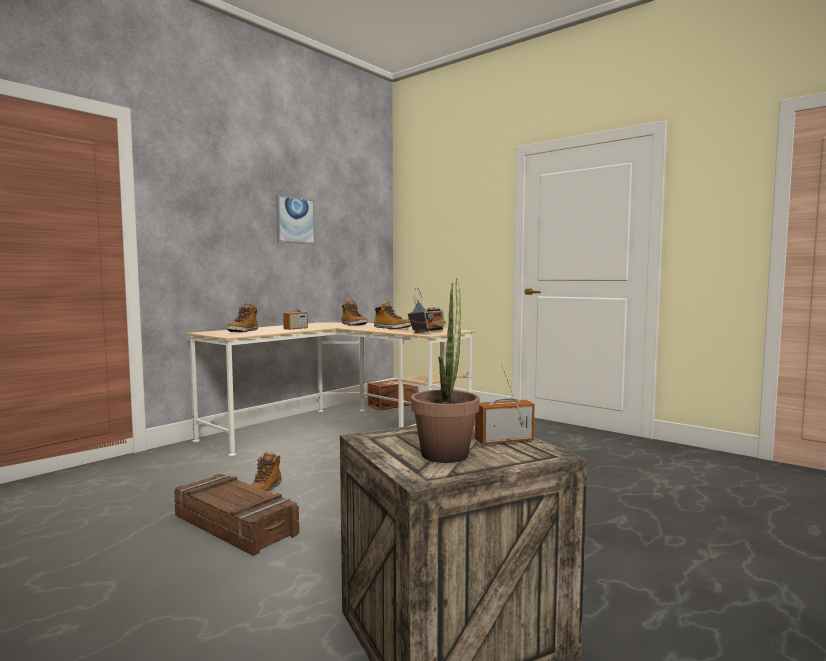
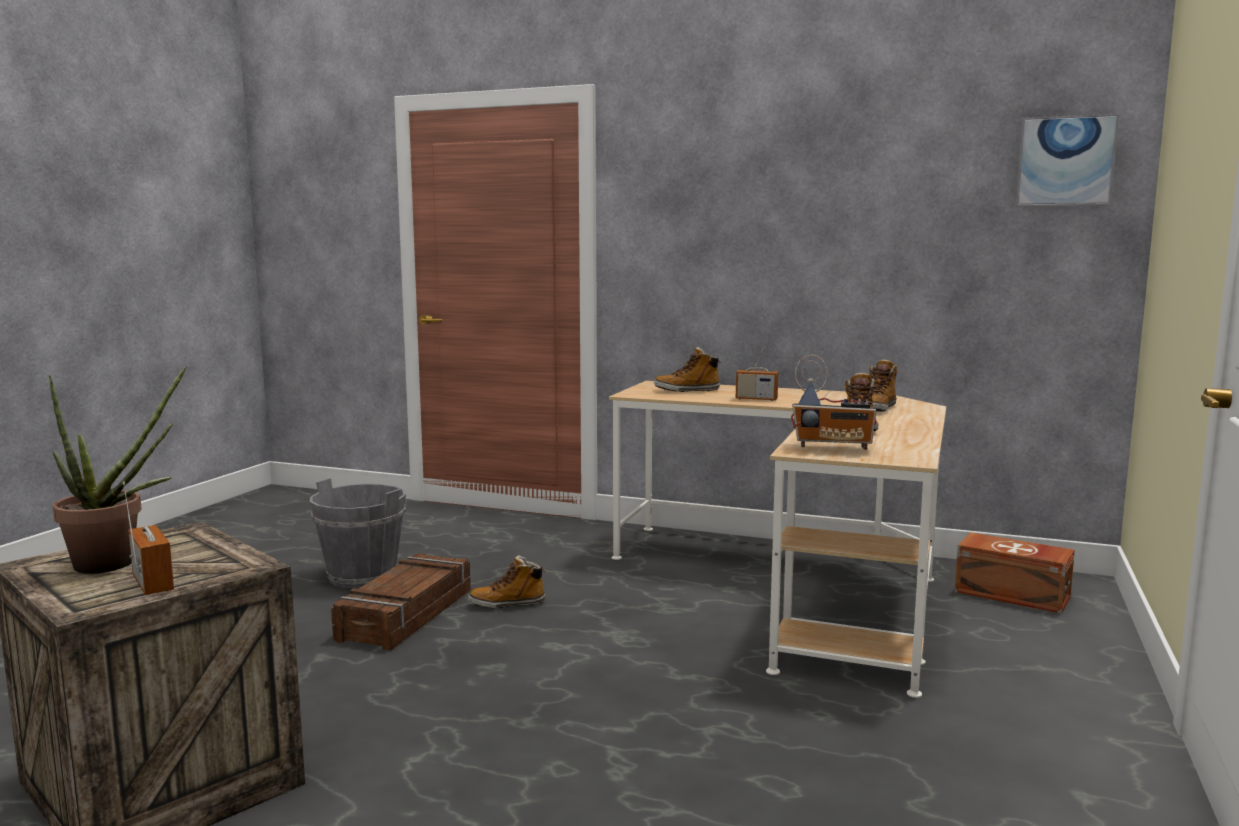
camera: 70 degrees right, 5 degrees up
picture [276,195,315,244] -> picture moved to [1015,114,1119,207]
none -> grey bucket [310,478,406,588]

